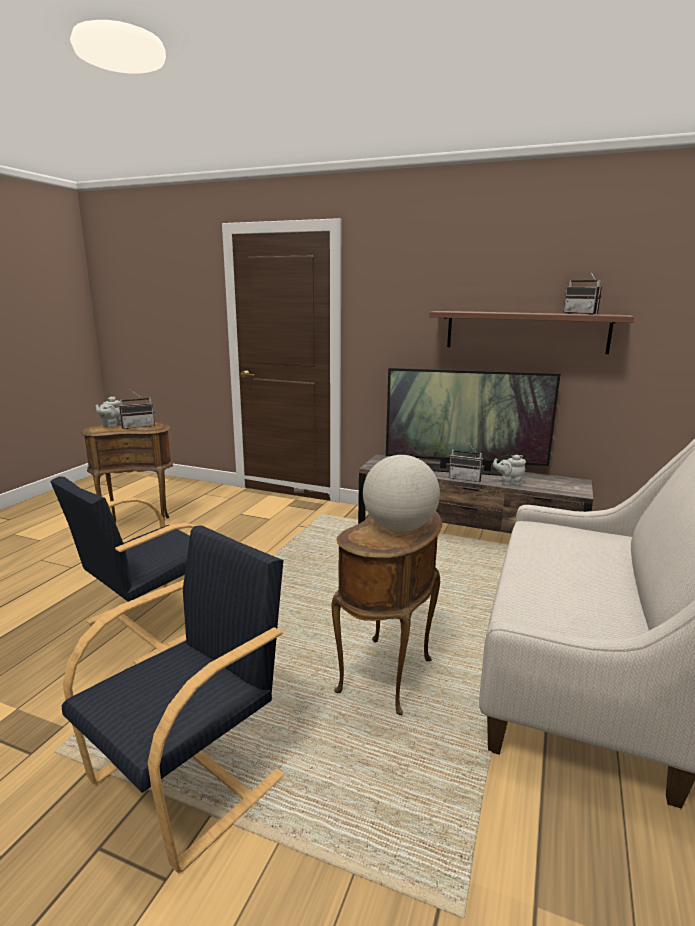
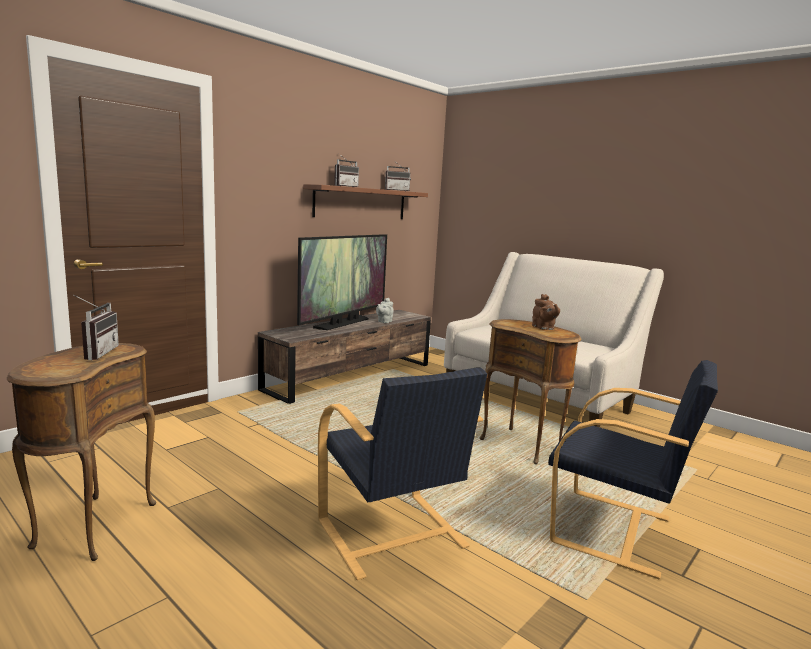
camera: 70 degrees left, 5 degrees down
black armchair [62,525,285,873] -> black armchair turned 150 degrees clockwise [548,360,718,579]
grey teapot [95,396,121,428] -> none
globe [363,455,440,532] -> brown teapot [532,294,560,330]
radio [449,440,483,482] -> radio moved to [334,153,359,187]

